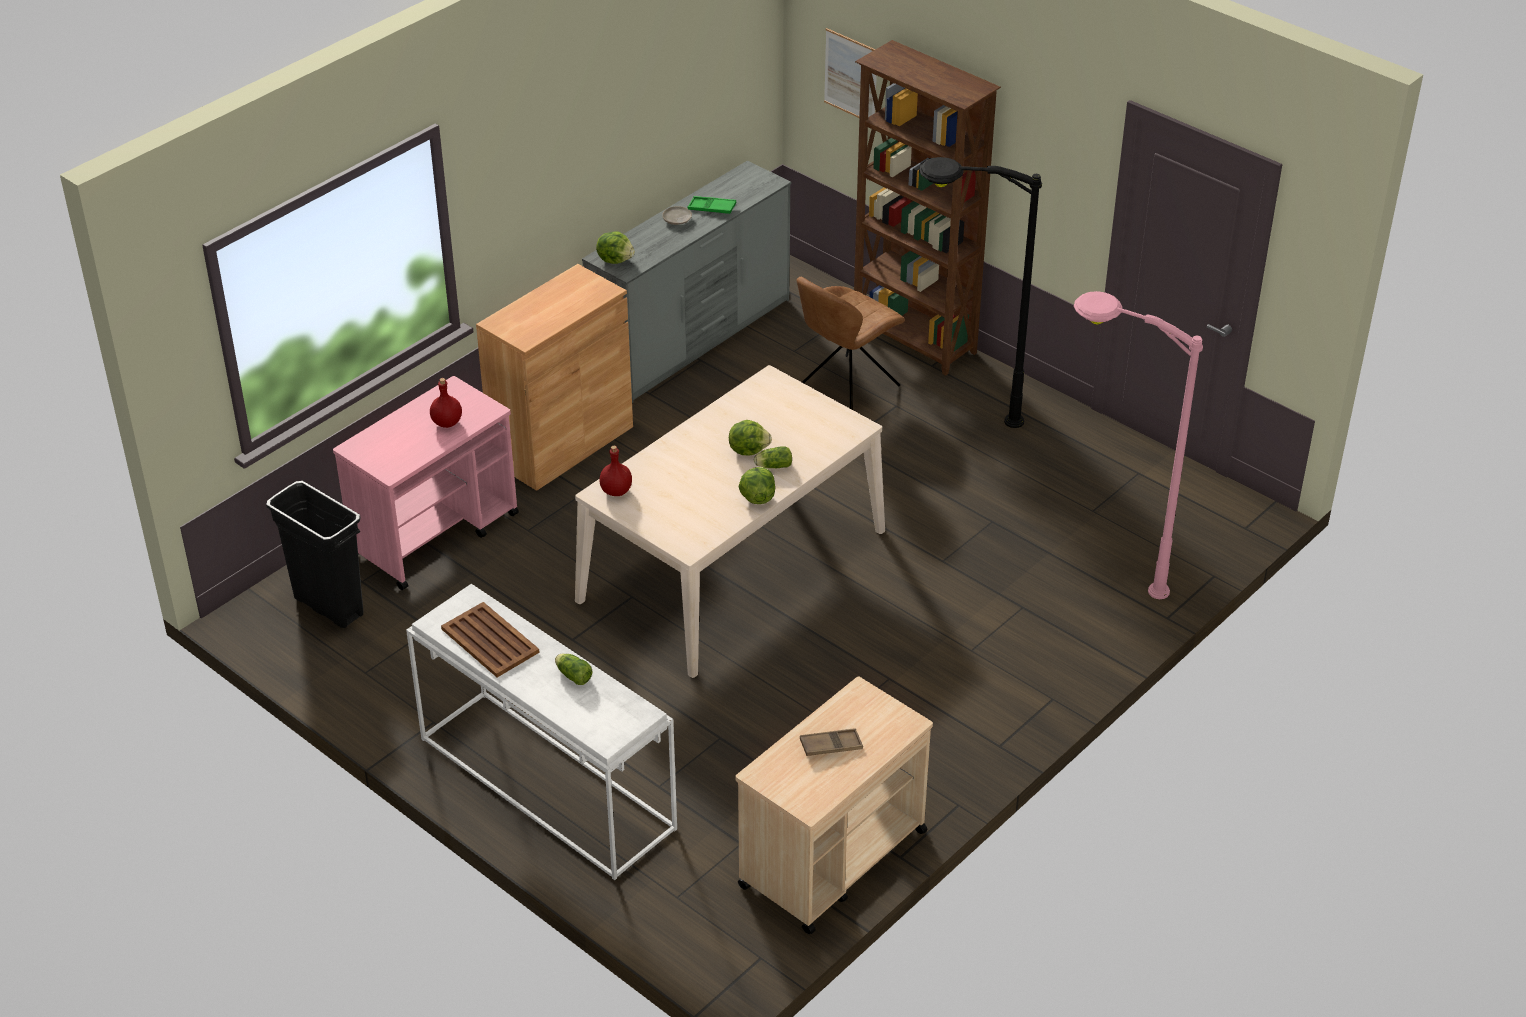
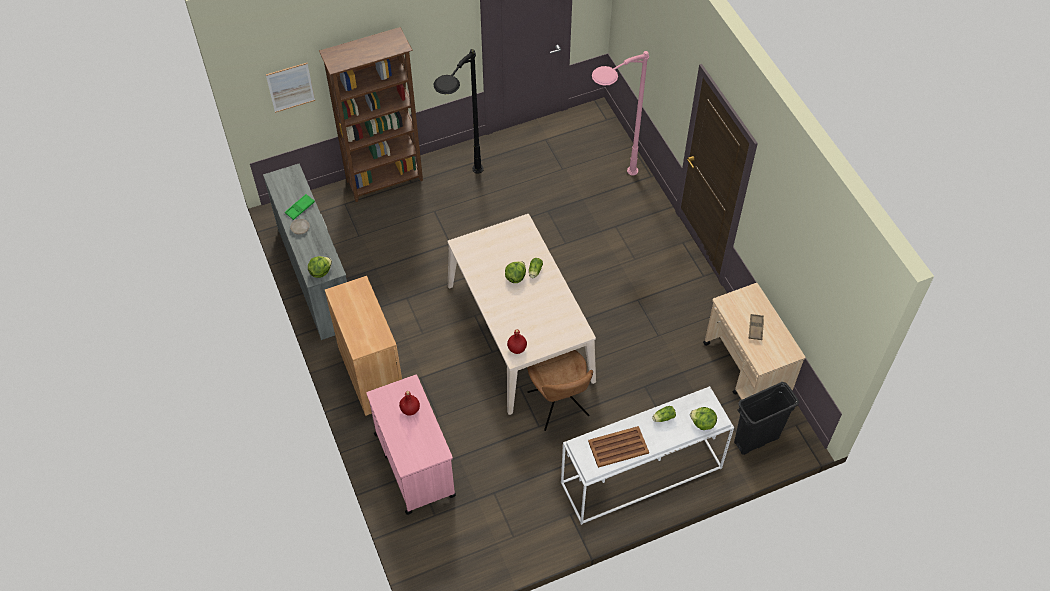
camera: 65 degrees left, 15 degrees up
black trash can [266,481,363,628] -> black trash can moved to [734,382,799,455]
lettuce [738,467,775,504] -> lettuce moved to [690,407,717,430]
brown chair [797,277,905,410] -> brown chair moved to [527,350,593,431]

